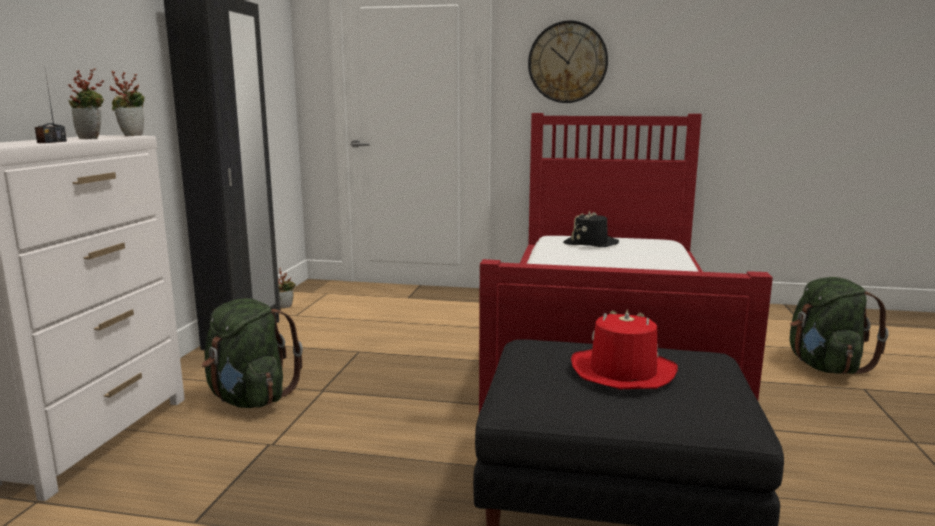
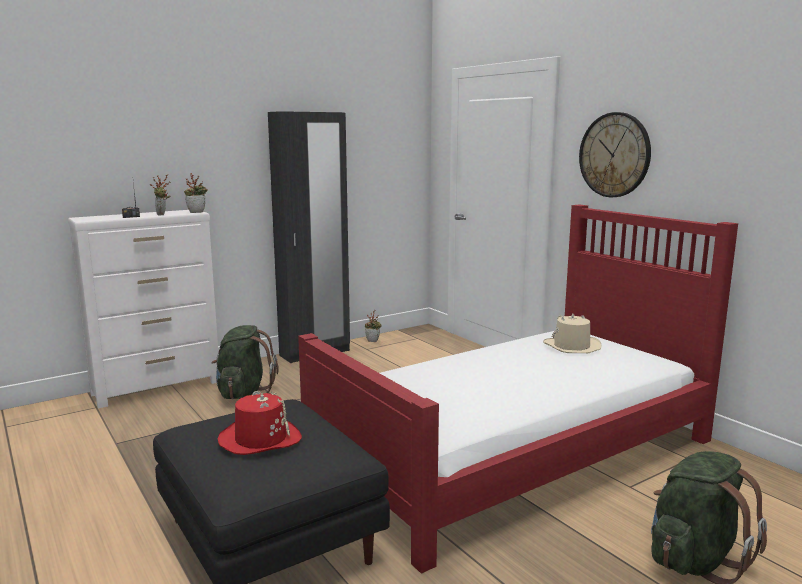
camera: 45 degrees right, 0 degrees up
black hat [563,211,619,247] -> beige hat [543,314,601,353]

